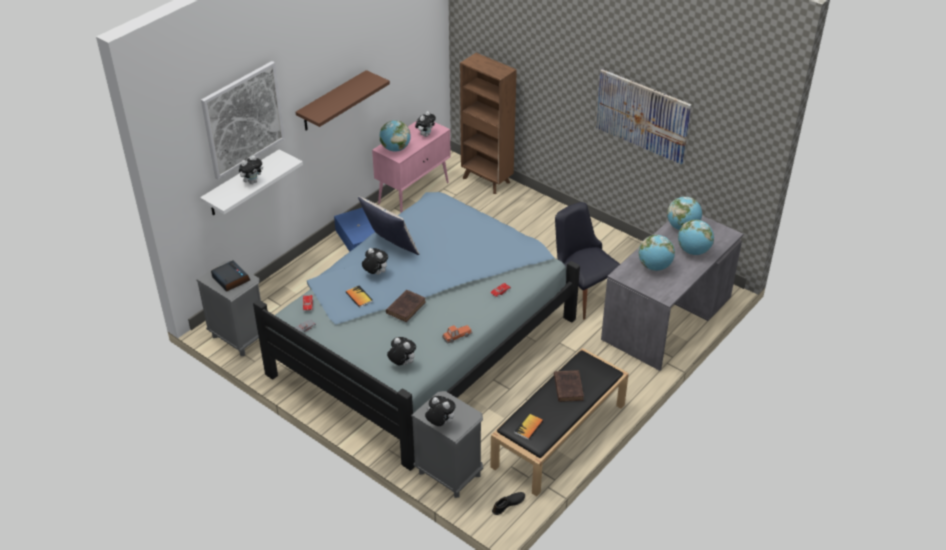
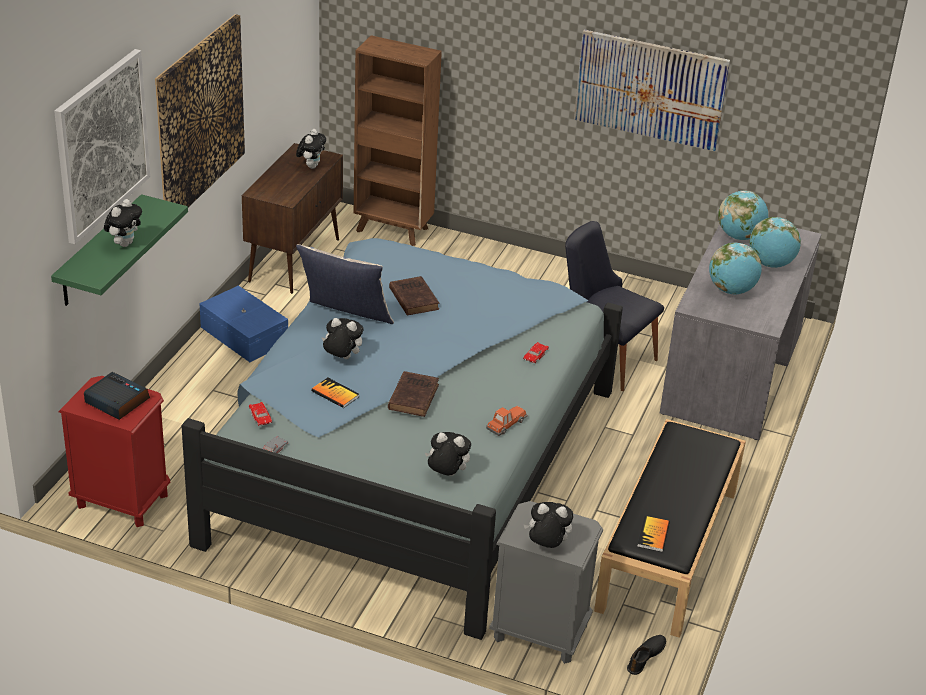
camera: 20 degrees left, 5 degrees down
grey nightstand [196,261,261,356] -> red nightstand [58,376,170,527]
white shelf [200,149,303,215] -> green shelf [51,194,188,306]
brown shelf [296,70,390,130] -> picture [155,14,245,207]
pink cabinet [372,121,451,213] -> brown cabinet [242,143,343,294]
globe [380,120,411,152] -> none
brown book [554,370,584,402] -> brown book moved to [389,276,439,315]

